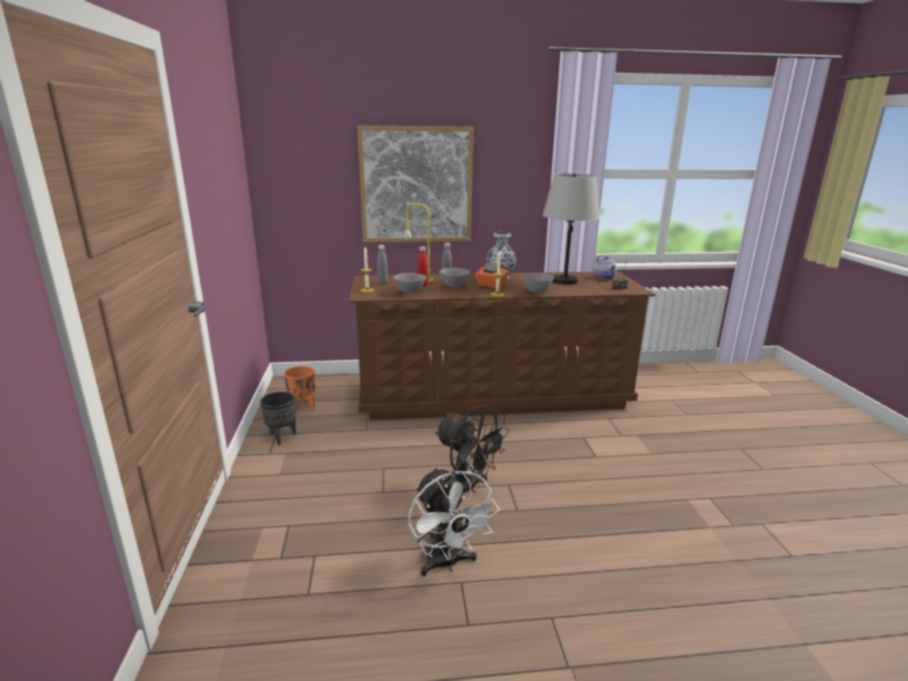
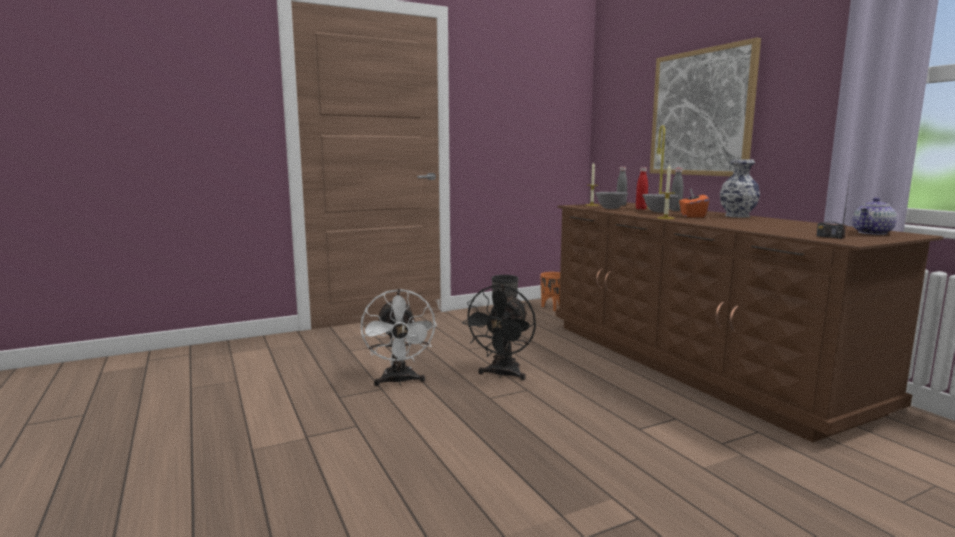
camera: 70 degrees right, 10 degrees down
white fan [408,467,500,576] -> white fan turned 60 degrees counterclockwise [361,289,437,386]
grey bowl [522,273,554,293] -> none
grey table lamp [543,174,600,285] -> none

